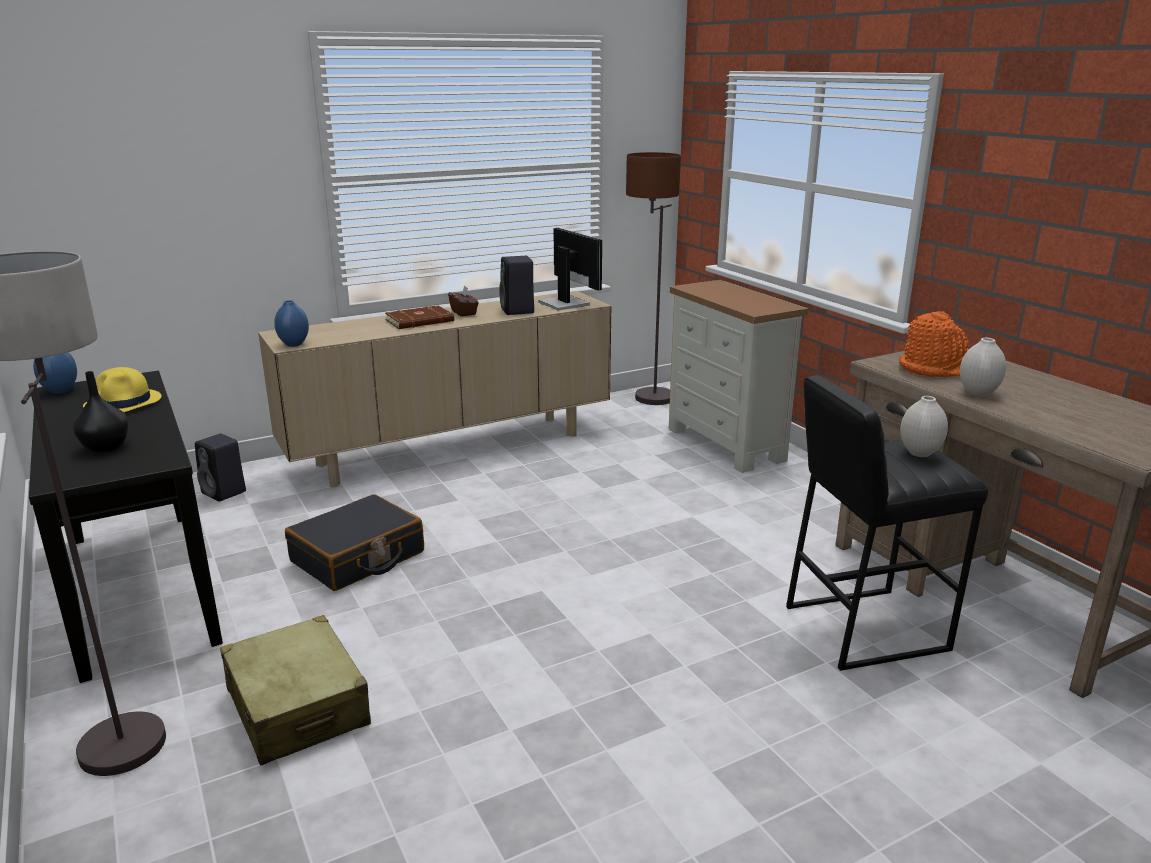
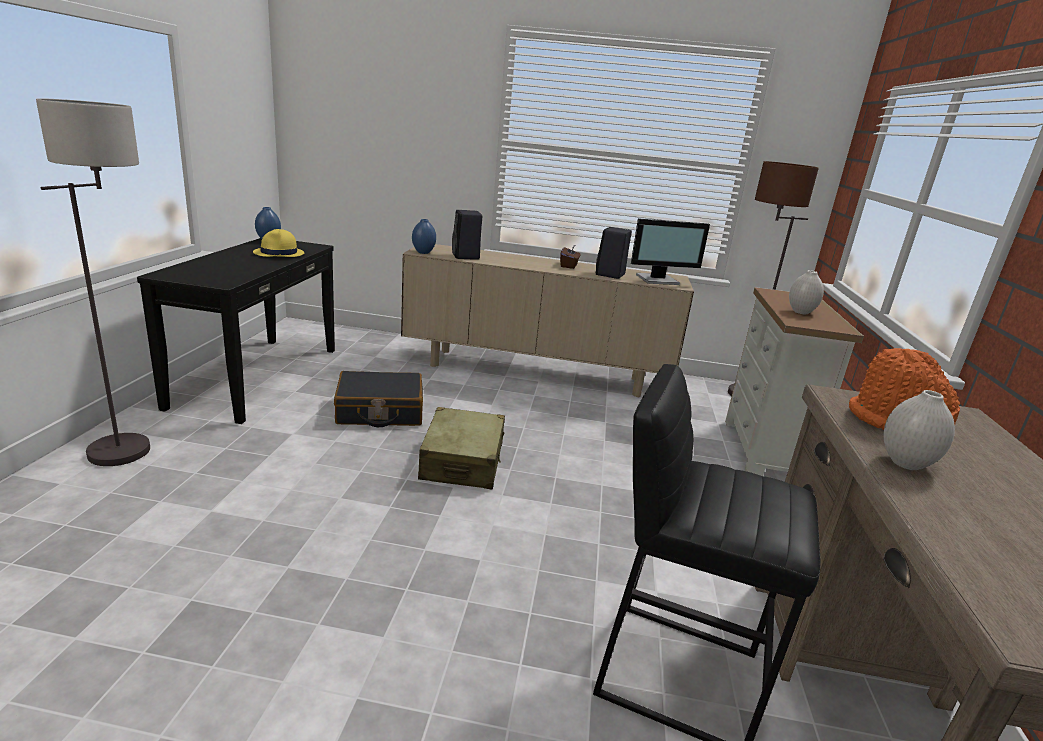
camera: 35 degrees right, 0 degrees up
black vase [73,371,129,453] -> none
black speaker [195,434,246,502] -> black speaker moved to [452,210,482,260]
beige suitcase [220,615,371,766] -> beige suitcase moved to [418,407,505,489]
brown book [385,305,454,329] -> none
monitor [538,228,602,311] -> monitor turned 75 degrees clockwise [631,218,710,285]
white vase [900,396,948,457] -> white vase moved to [789,270,824,314]

